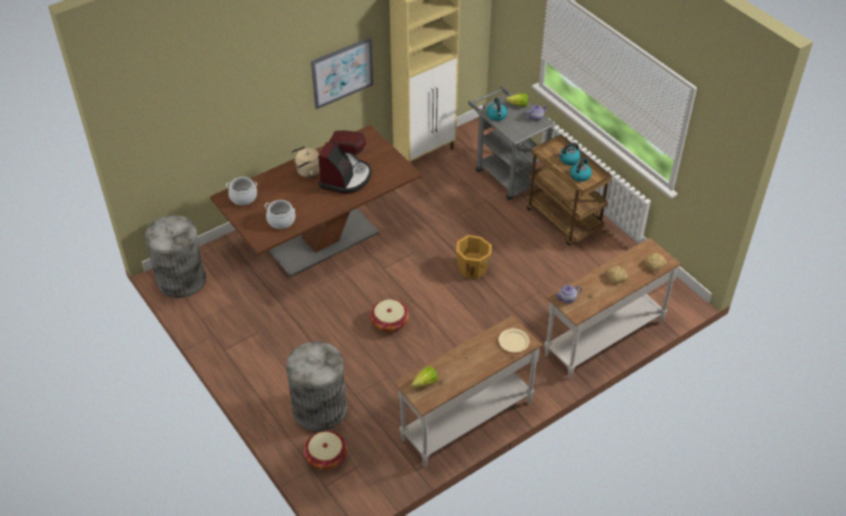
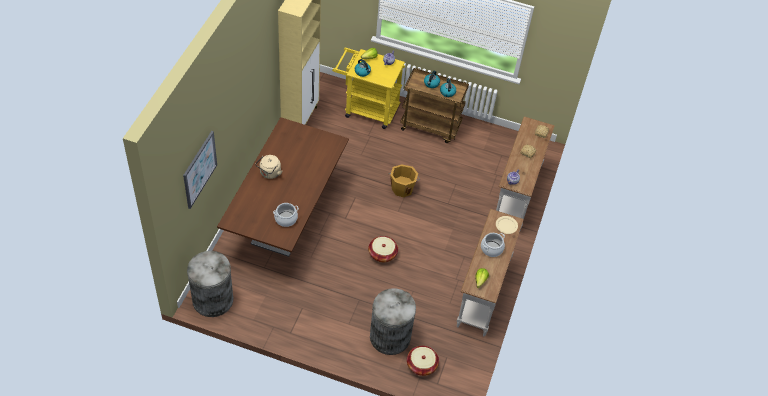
camera: 40 degrees left, 5 degrees up
cooking pot [226,177,257,205] -> cooking pot moved to [481,233,505,257]
picture [311,37,373,109] -> picture moved to [183,131,217,209]
coffee machine [318,130,372,194] -> none
grey cart [468,86,556,200] -> yellow cart [332,48,405,129]

